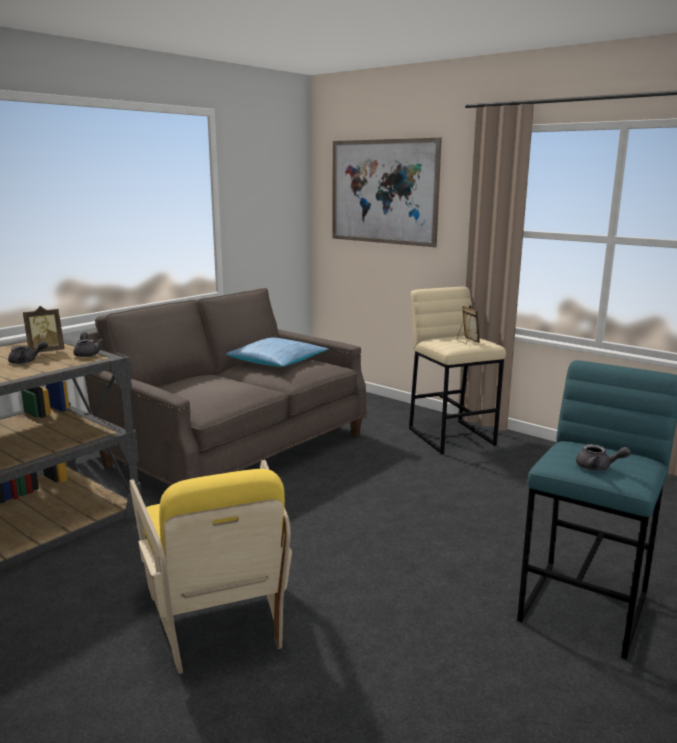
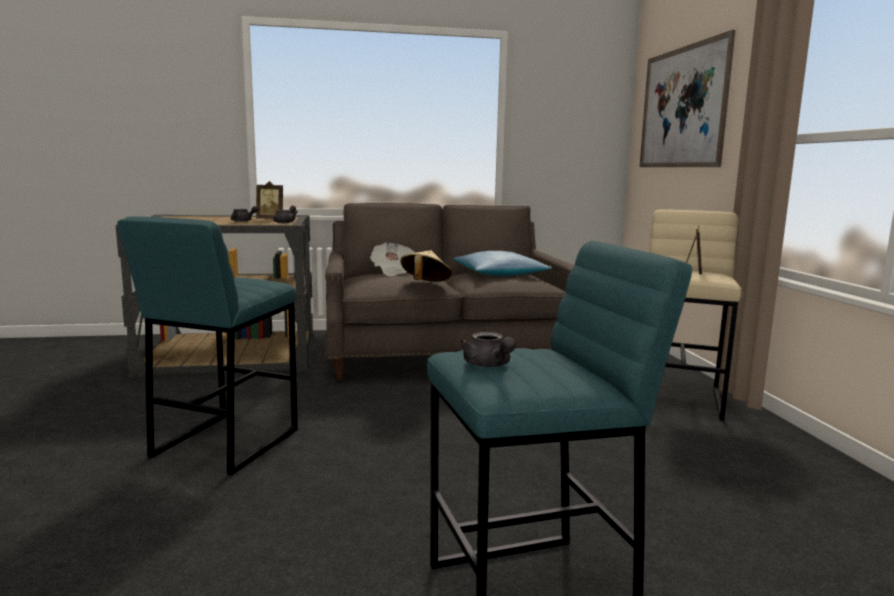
camera: 40 degrees right, 5 degrees down
yellow armchair [129,460,292,674] -> turquoise stool [117,216,298,475]
none -> newspaper [370,243,415,276]
none -> beige hat [400,250,452,282]

